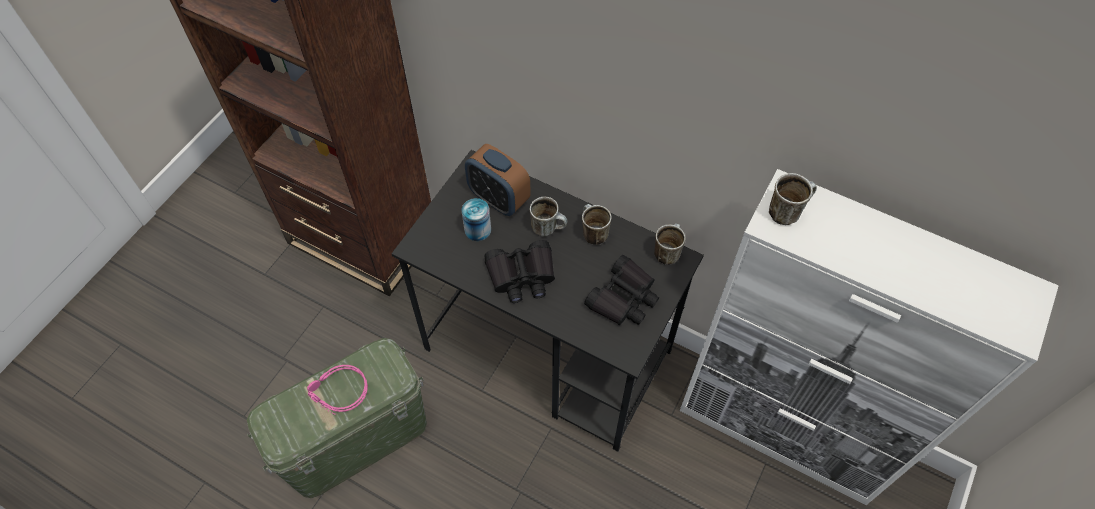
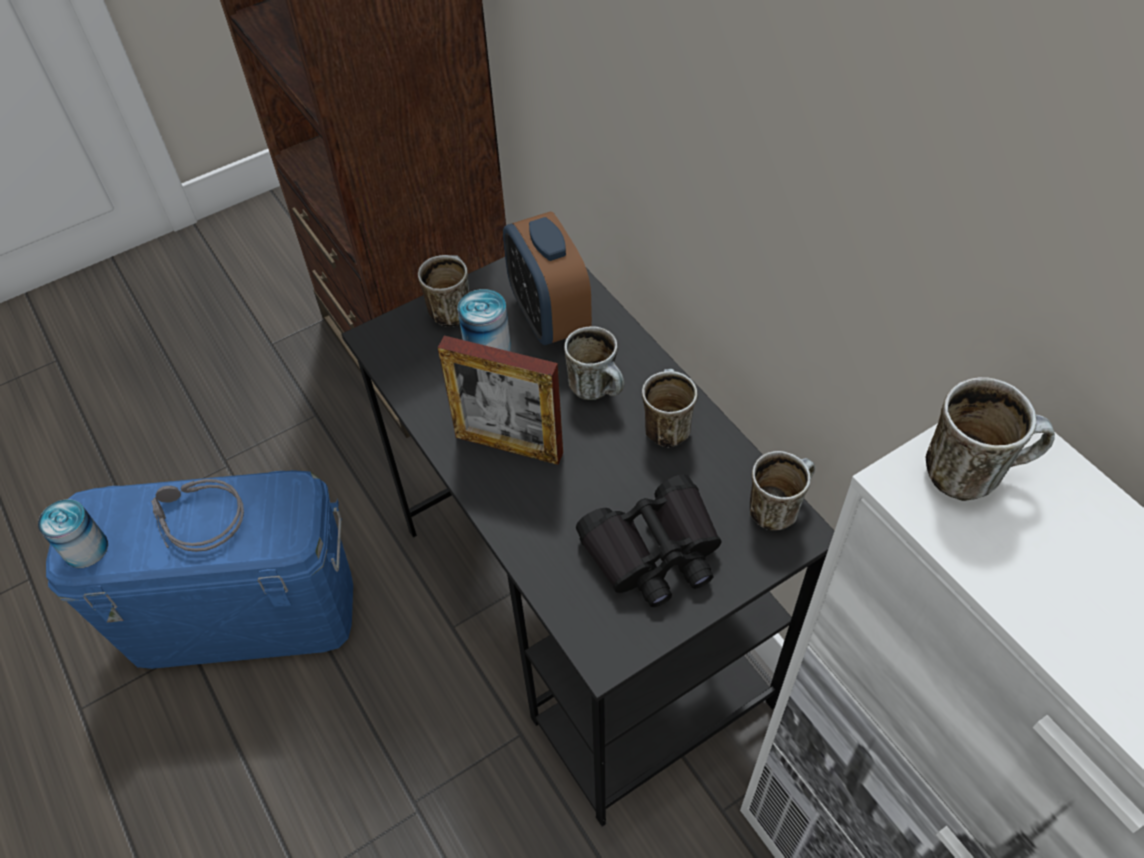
camera: 30 degrees right, 5 degrees down
green storage box [247,338,427,499] -> blue storage box [46,470,353,669]
pink headphones [307,365,368,415] -> grey headphones [151,479,244,552]
black binoculars [484,240,555,303] -> picture frame [438,336,563,465]
none -> can [38,499,108,568]
none -> mug [418,255,469,327]

